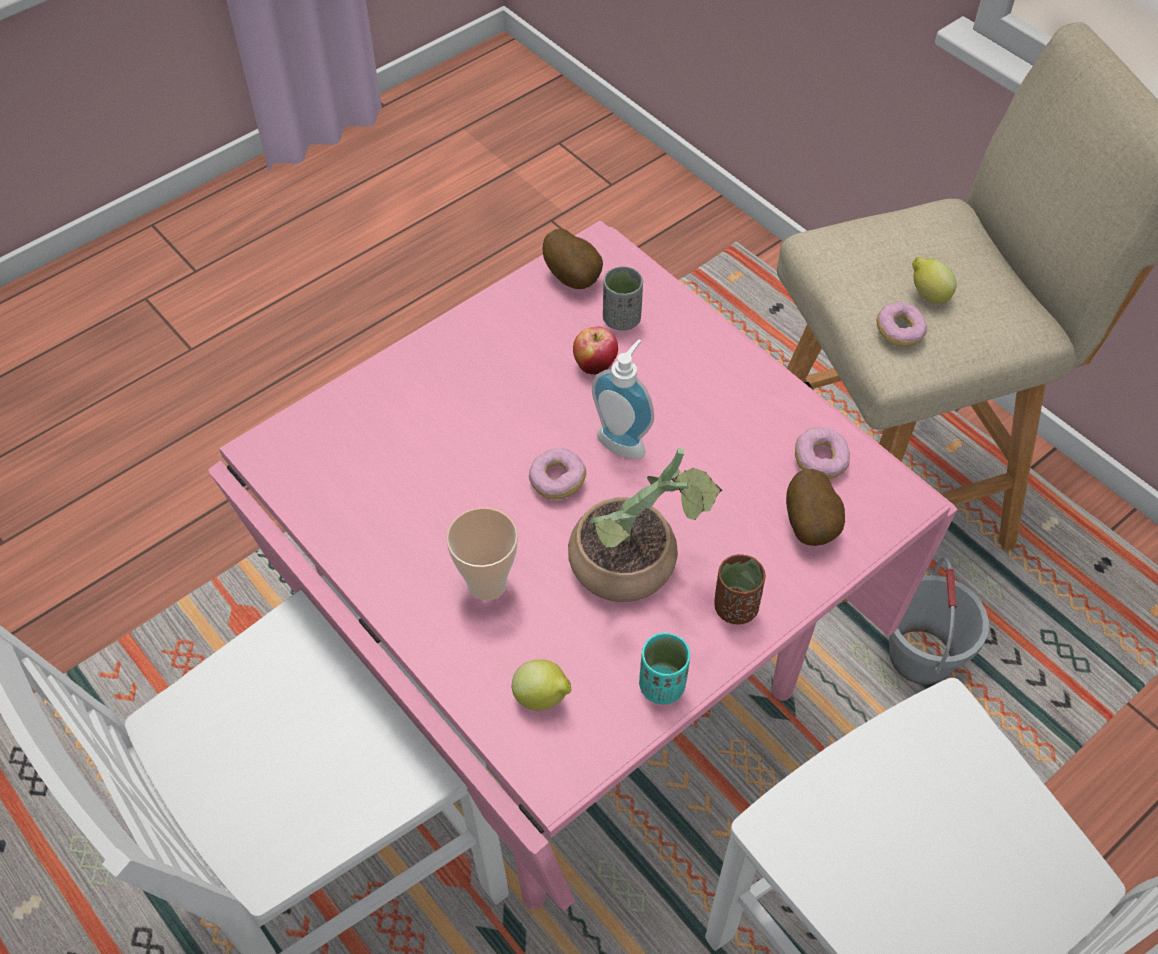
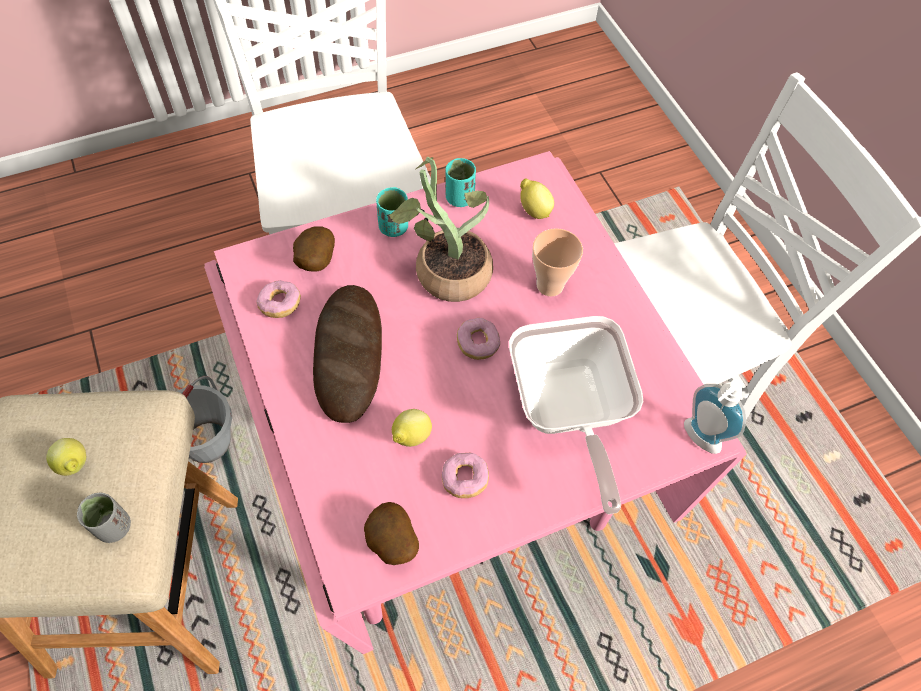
camera: 165 degrees left, 5 degrees up
apple [573,327,618,374] -> lemon [392,409,432,447]
soap dispenser [592,339,654,459] -> soap dispenser moved to [684,380,746,454]
grey cup [603,266,643,331] -> grey cup moved to [77,493,131,543]
brown cup [714,554,765,625] -> turquoise cup [376,187,408,237]
donut [877,302,927,347] -> donut moved to [442,453,489,498]
none -> bread [313,285,382,423]
none -> frying pan [509,316,643,515]

